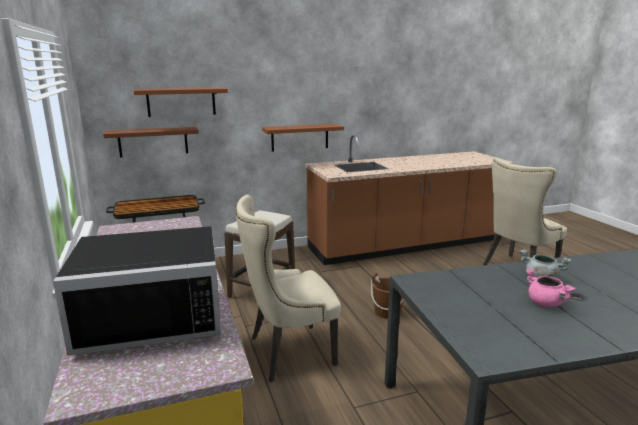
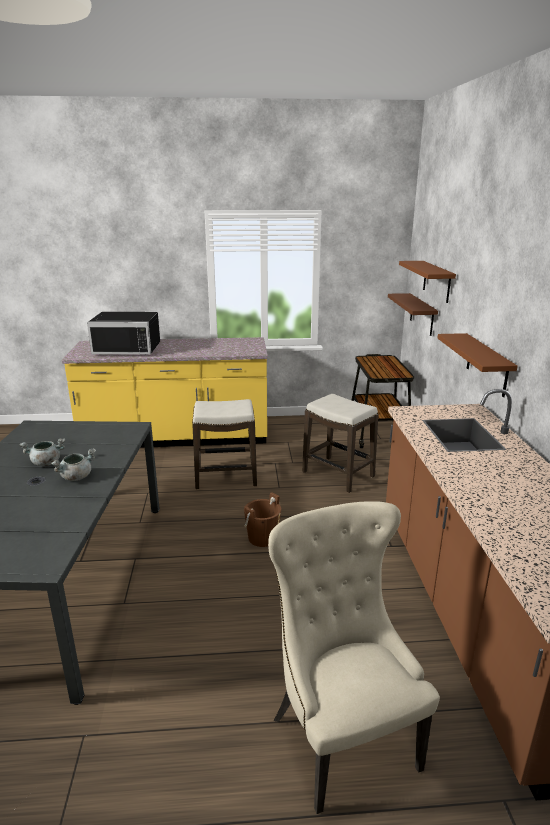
camera: 105 degrees right, 5 degrees up
black microwave [53,226,221,356] -> black microwave turned 90 degrees counterclockwise [87,312,160,355]
beige chair [236,195,341,383] -> stool [192,399,257,489]
pink cooking pot [525,269,576,307] -> grey cooking pot [19,438,65,466]

